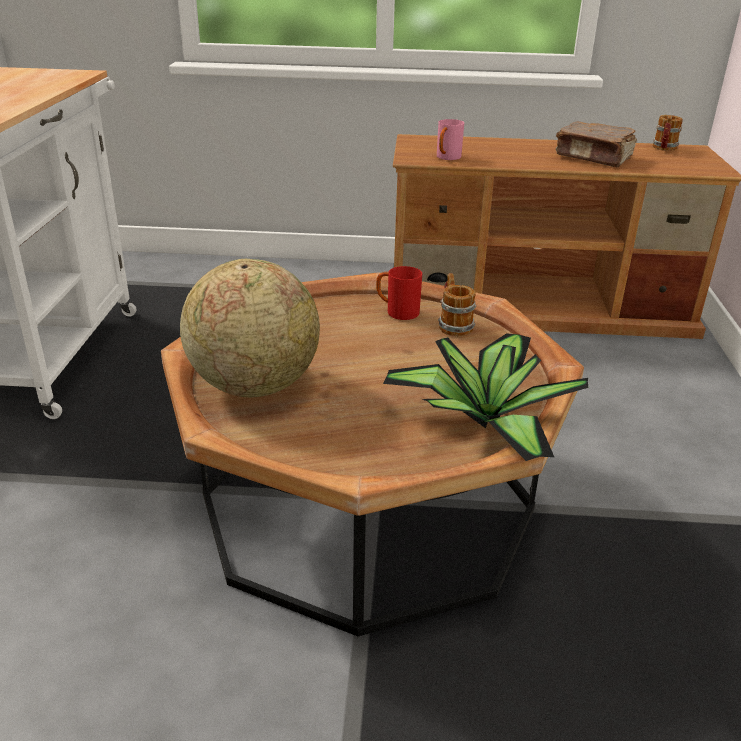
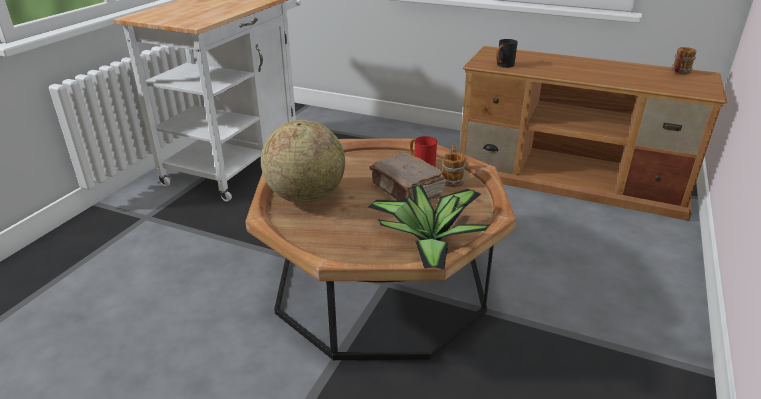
camera: 20 degrees right, 0 degrees up
pink mug [437,119,464,160] -> black mug [496,39,518,68]
brown book [556,122,637,167] -> brown book moved to [369,152,446,201]

